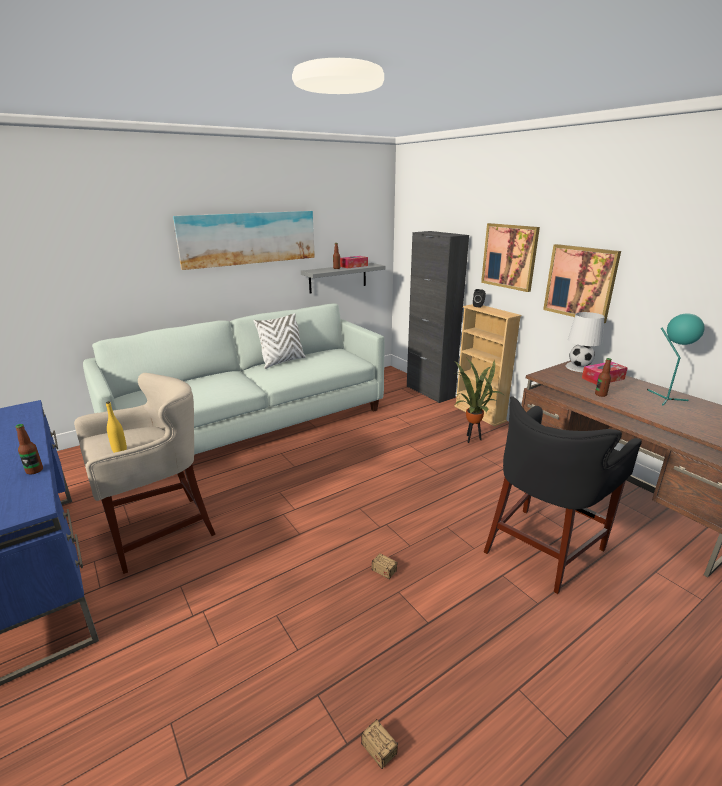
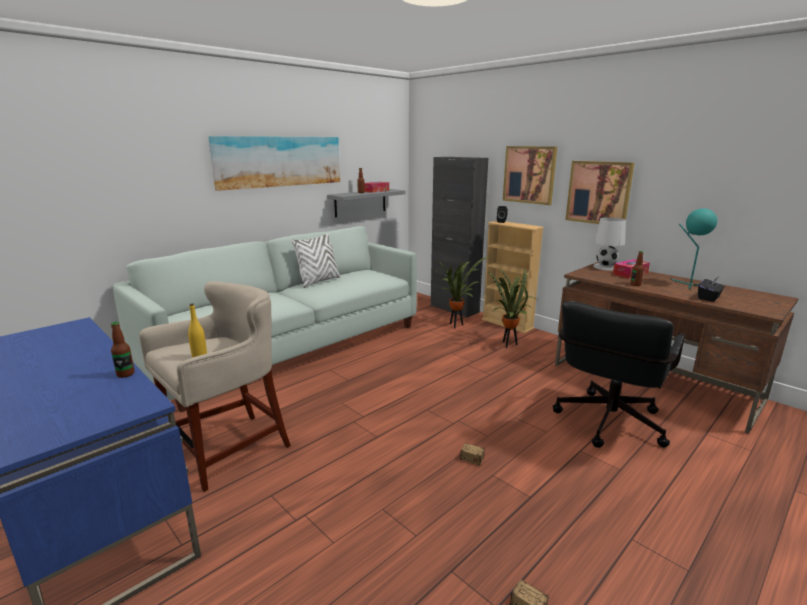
camera: 10 degrees left, 5 degrees down
black stool [484,396,642,594] -> black office chair [553,301,685,448]
none -> potted plant [439,256,490,328]
none -> black tissue box [698,277,725,302]

